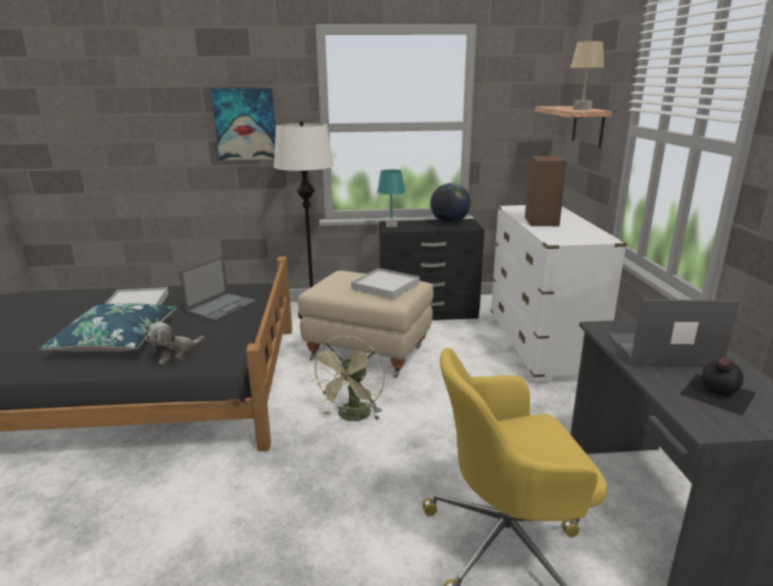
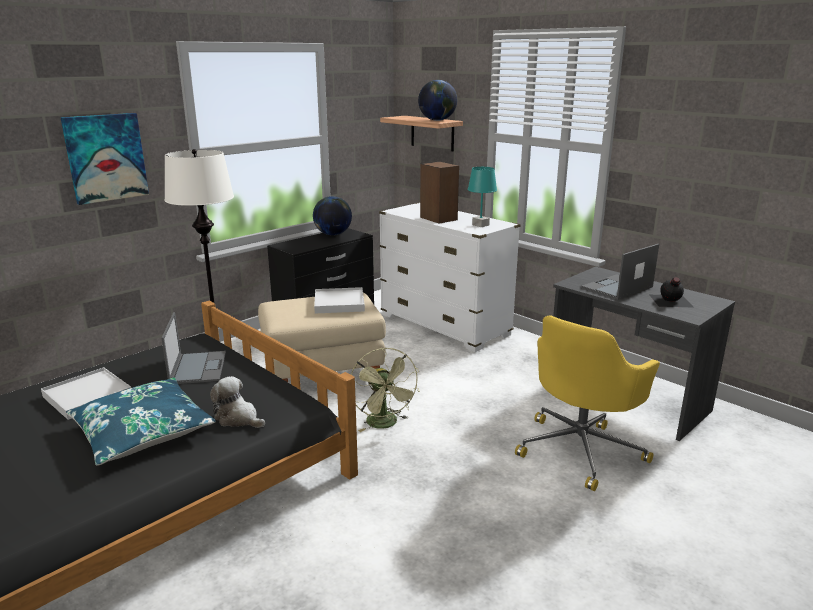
camera: 40 degrees left, 0 degrees up
plush toy [146,322,205,365] -> plush toy turned 120 degrees clockwise [210,376,265,428]
turquoise table lamp [377,170,405,227] -> turquoise table lamp moved to [467,167,497,227]
beige table lamp [570,41,604,110] -> globe [418,80,457,121]

